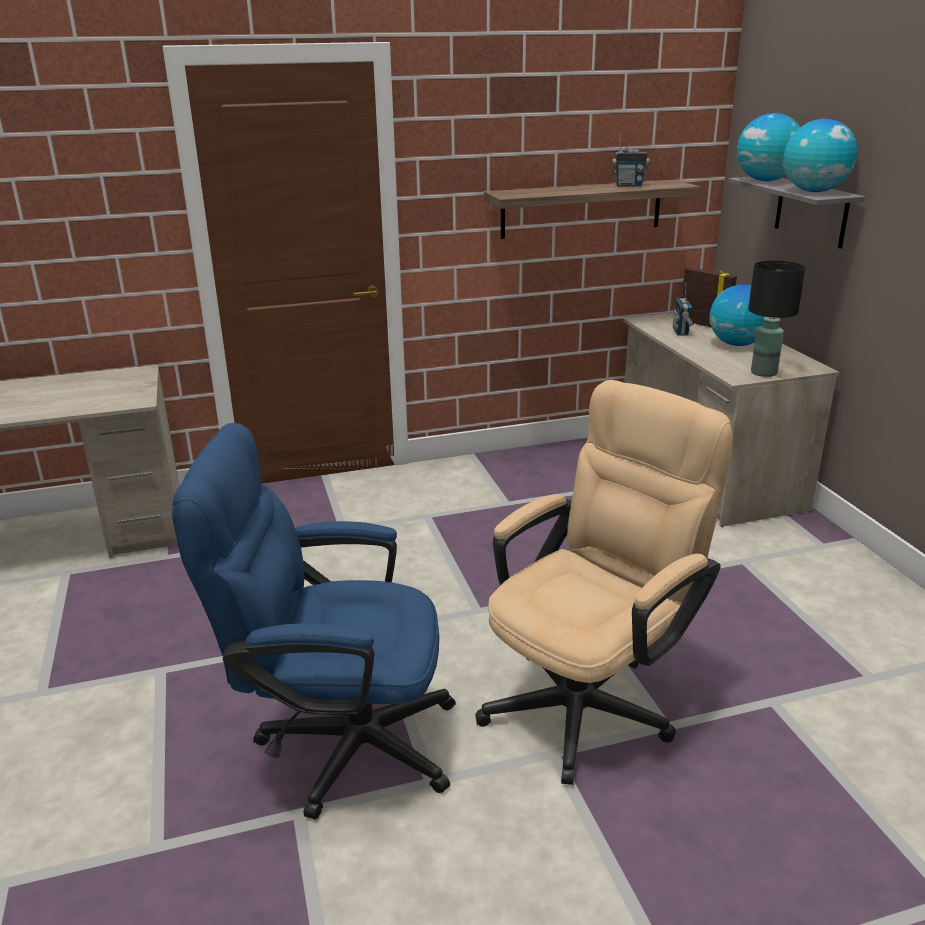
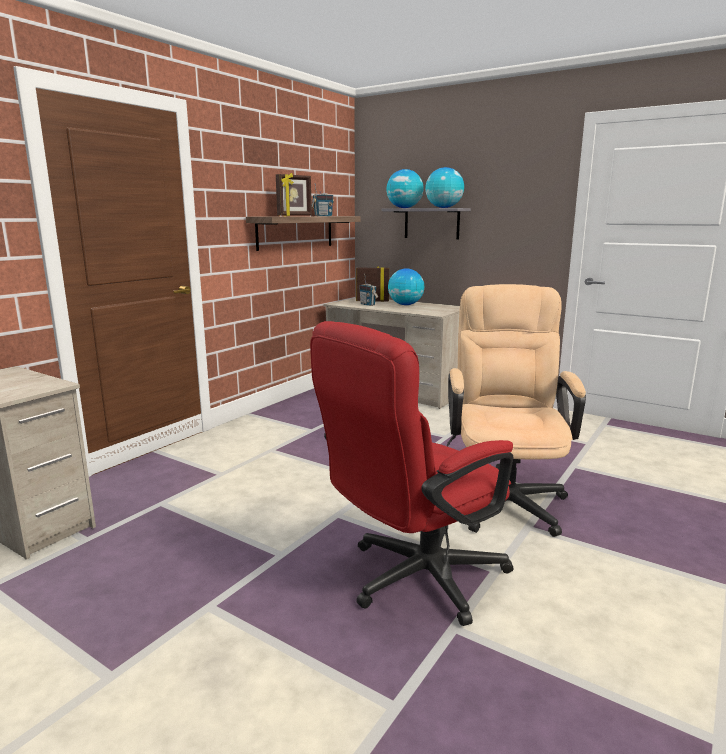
camera: 40 degrees left, 10 degrees down
blue office chair [172,423,456,820] -> red office chair [310,321,514,626]
black table lamp [748,260,805,377] -> none
none -> picture frame [276,173,312,216]

